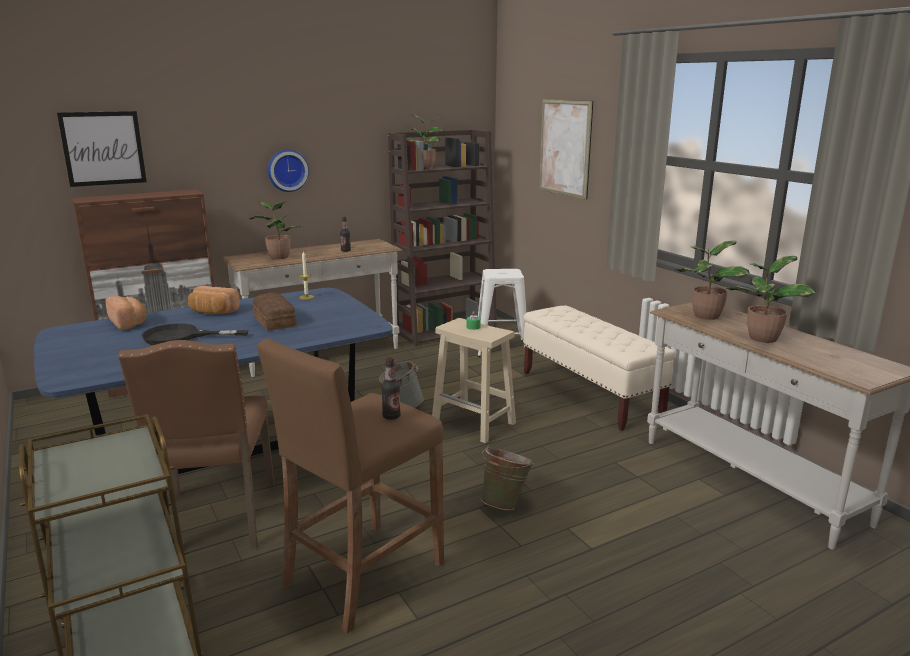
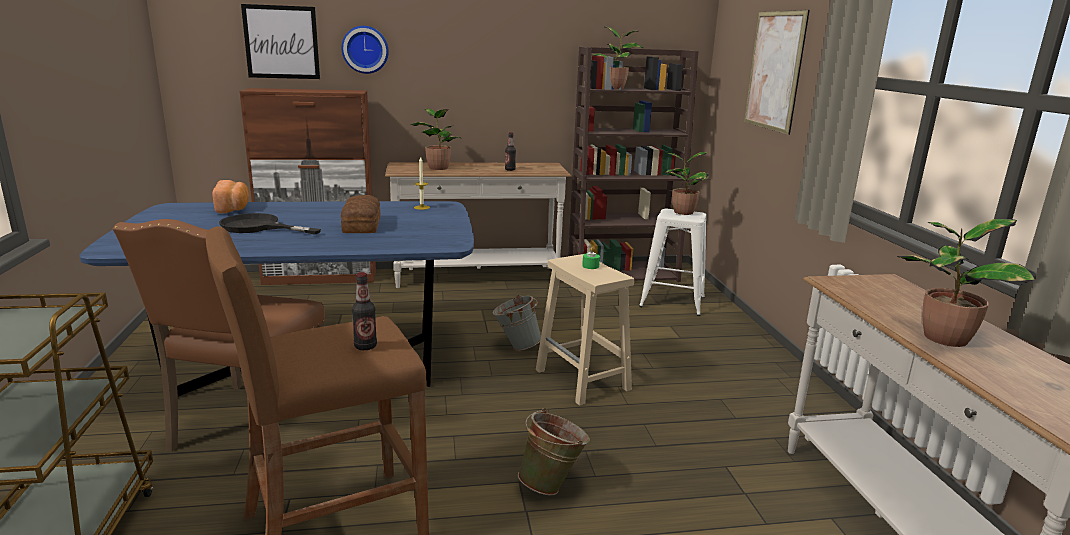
camera: 20 degrees right, 0 degrees up
bread [188,286,240,314] -> none
wall clock [268,149,309,192] -> wall clock moved to [342,26,389,74]
beige bench [523,306,676,431] -> none
potted plant [675,241,750,320] -> potted plant moved to [665,152,710,215]

